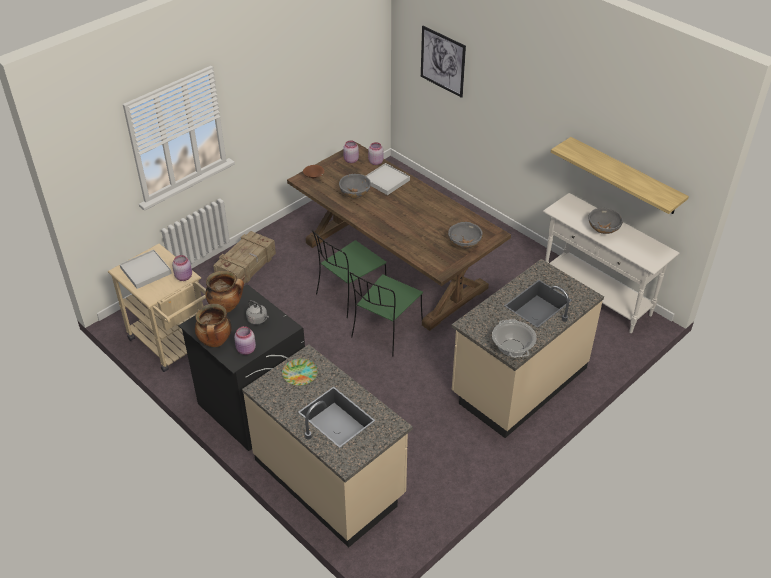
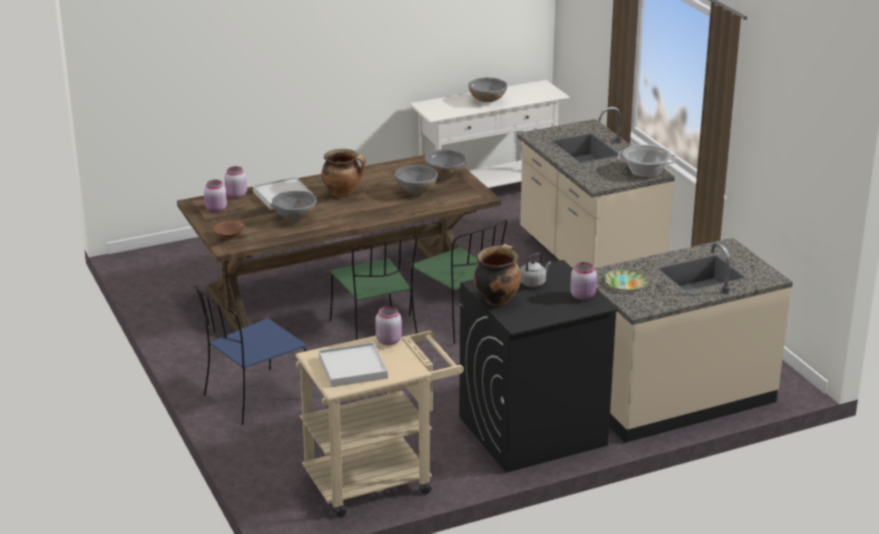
camera: 70 degrees left, 15 degrees down
cooking pot [195,304,232,347] -> cooking pot moved to [321,149,366,198]
crate [213,231,276,288] -> blue chair [195,285,307,425]
picture [421,26,466,98] -> none
shelf [551,137,689,214] -> none
none -> grey bowl [395,165,438,194]

